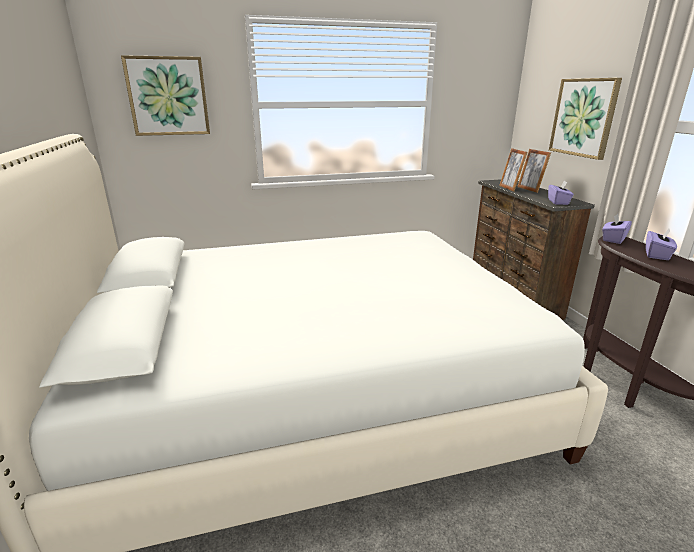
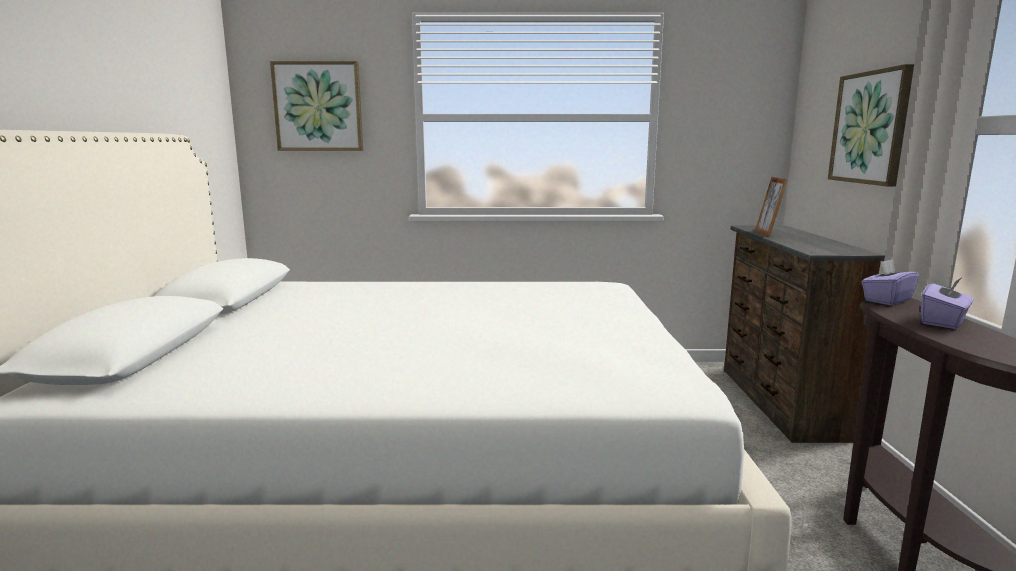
camera: 15 degrees right, 10 degrees down
picture frame [517,149,551,193] -> none
purple tissue box [548,180,574,205] -> none

